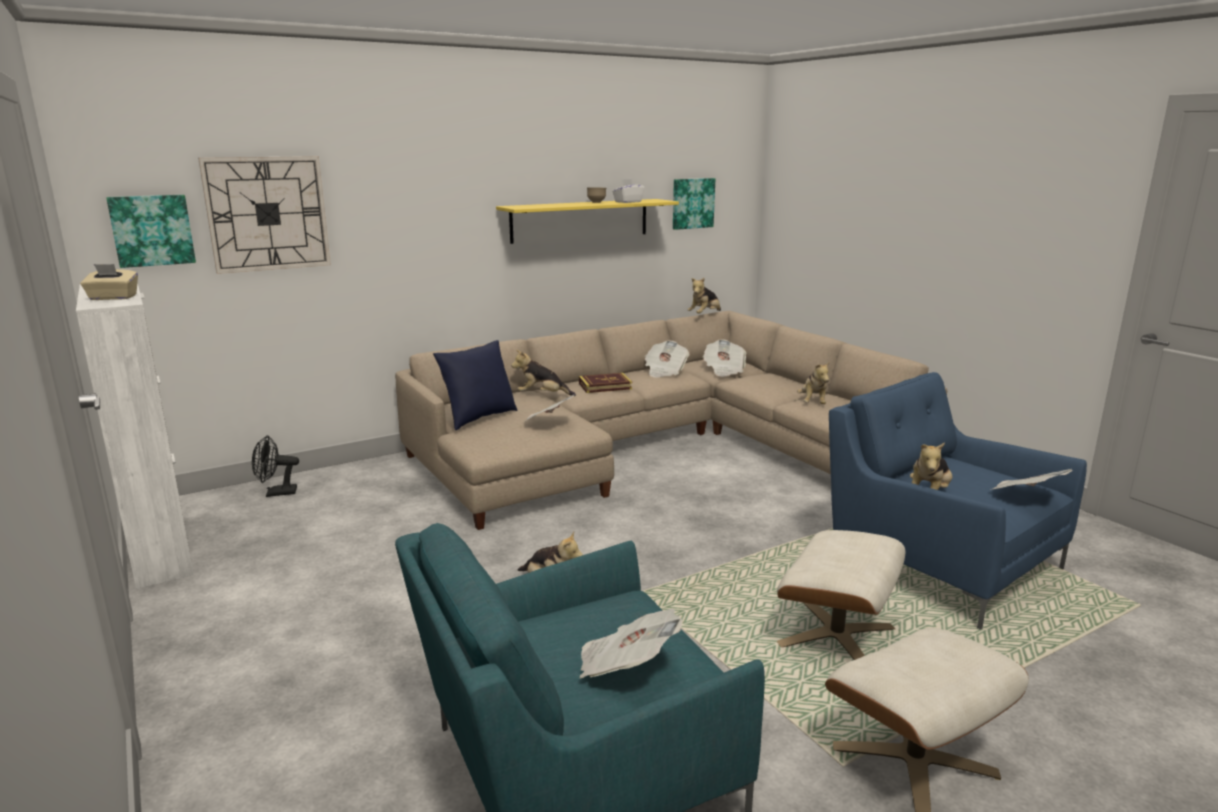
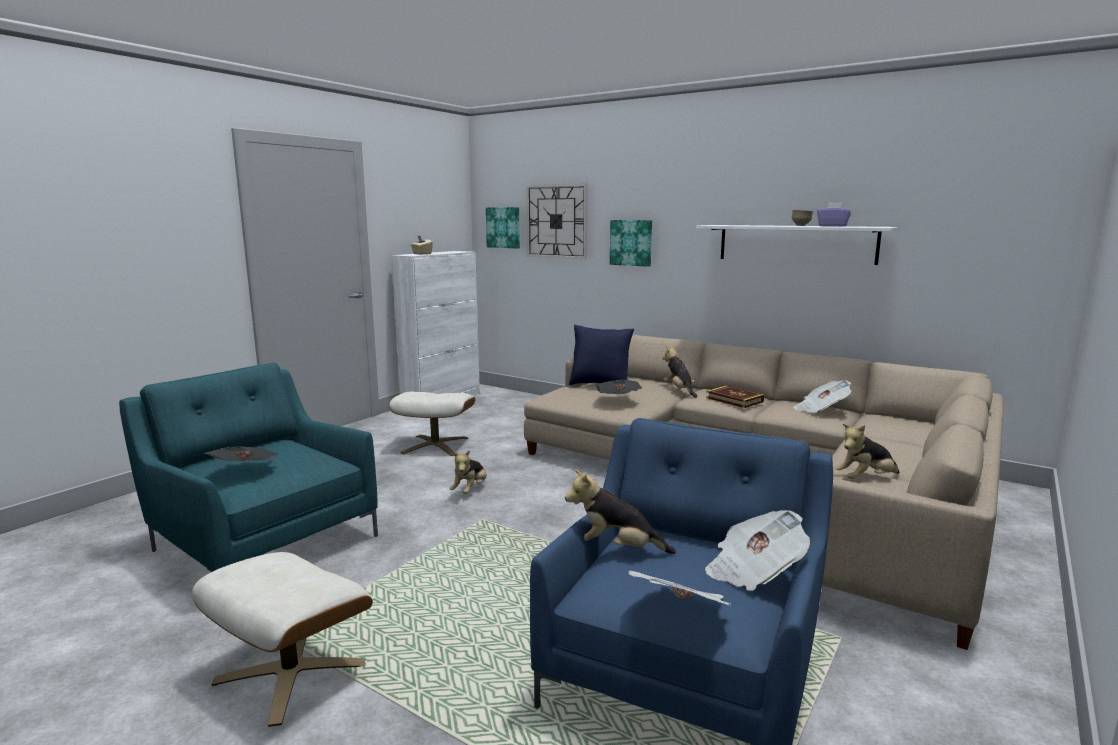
camera: 65 degrees right, 5 degrees down
black fan [252,435,299,497] -> none
yellow shelf [496,199,679,244] -> white shelf [696,225,898,265]
white tissue box [612,179,644,203] -> purple tissue box [817,202,851,227]
picture [673,178,715,230] -> picture moved to [610,220,652,267]
plush toy [687,277,721,314] -> none
newspaper [703,339,747,377] -> newspaper moved to [705,510,810,591]
beige ottoman [777,530,905,660] -> beige ottoman moved to [389,391,475,456]

